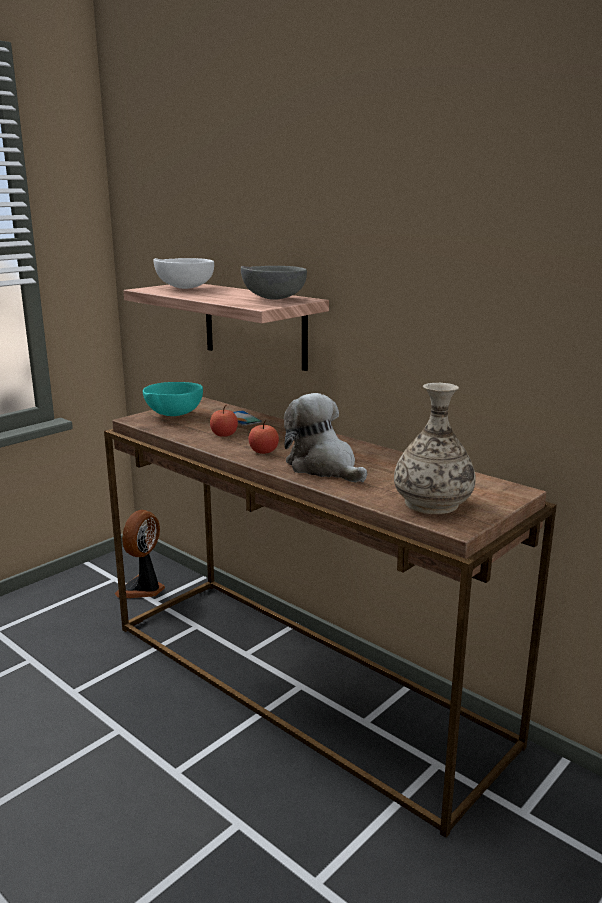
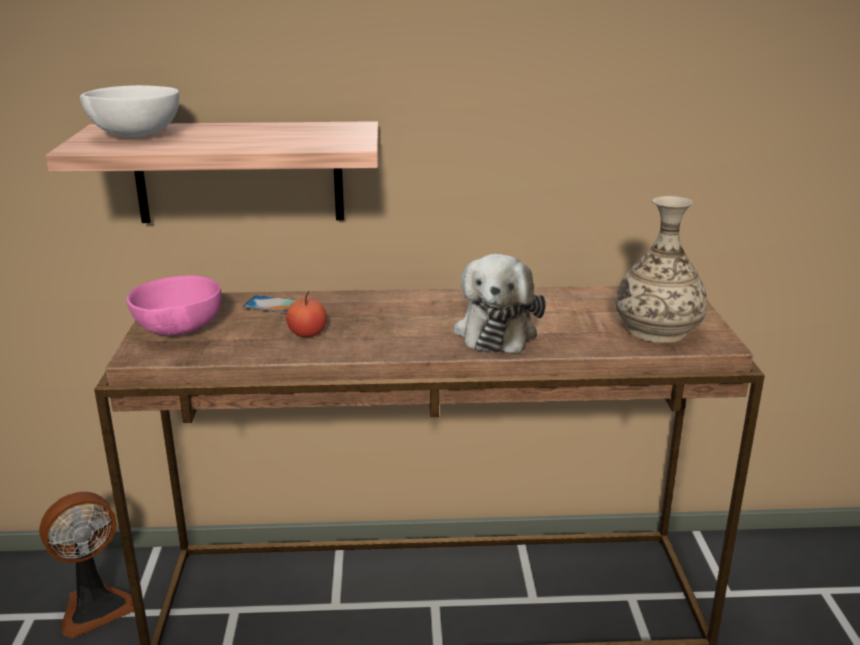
camera: 45 degrees left, 5 degrees up
fan [115,510,165,598] -> fan turned 105 degrees counterclockwise [39,492,134,638]
turquoise bowl [143,382,203,416] -> pink bowl [127,275,222,335]
grey bowl [241,266,307,300] -> none
apple [248,420,279,454] -> none
plush toy [284,393,367,482] -> plush toy turned 90 degrees counterclockwise [454,254,546,353]

